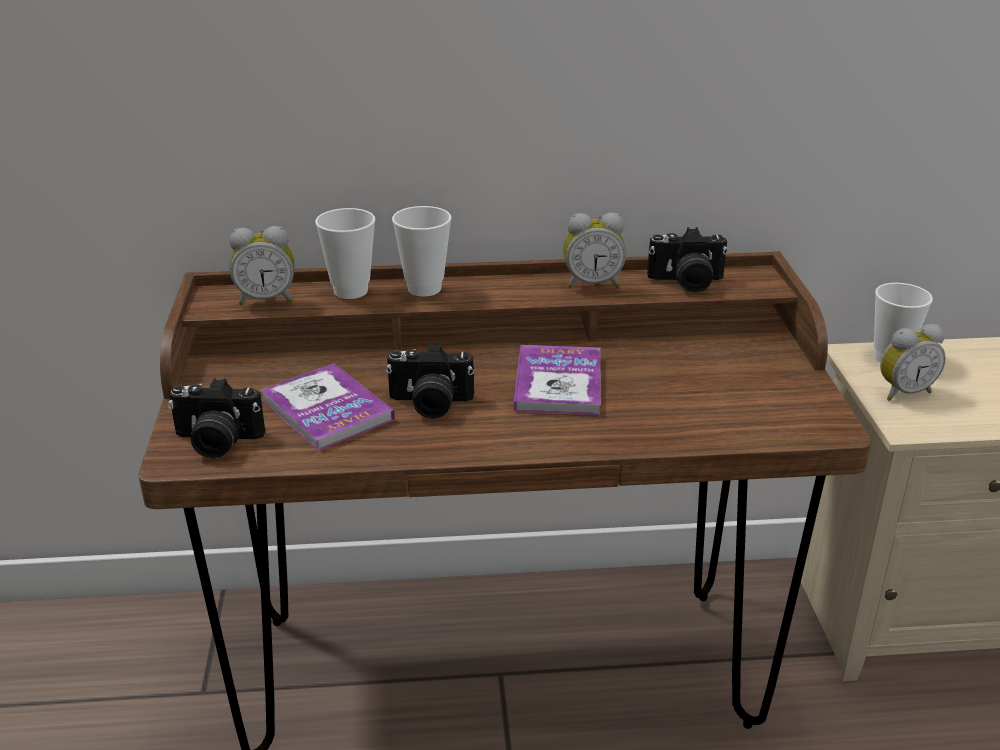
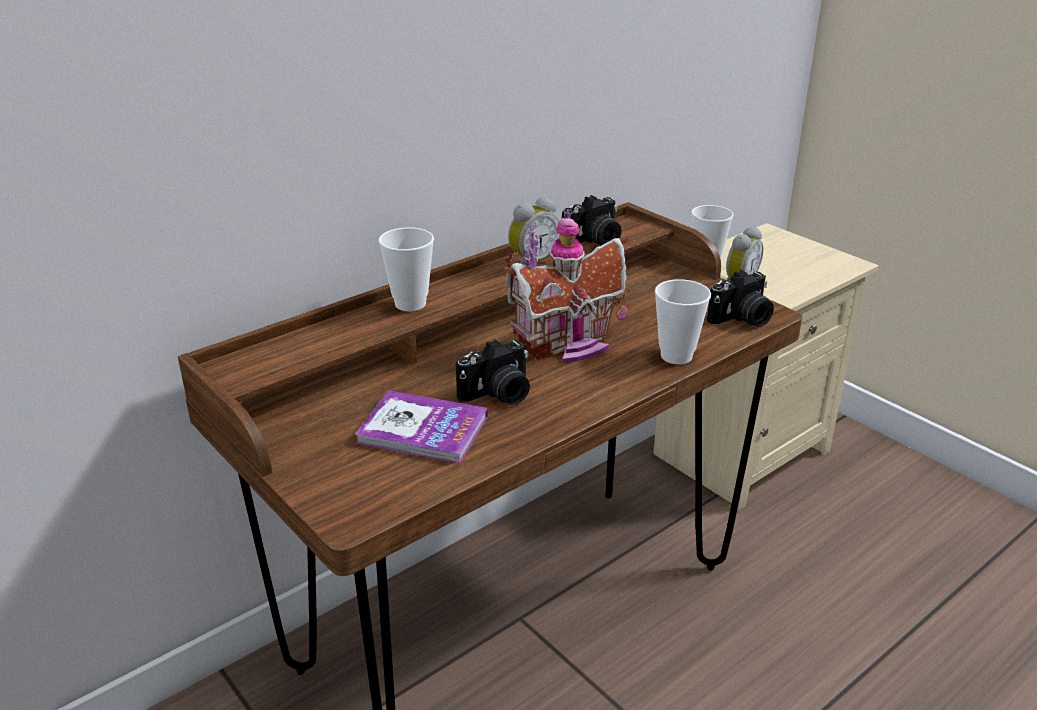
camera: 35 degrees left, 0 degrees up
camera [168,378,265,458] -> camera moved to [707,270,774,327]
alarm clock [229,226,294,306] -> none
cup [315,208,375,299] -> cup moved to [655,279,711,364]
book [514,345,601,415] -> toy house [502,210,630,363]

